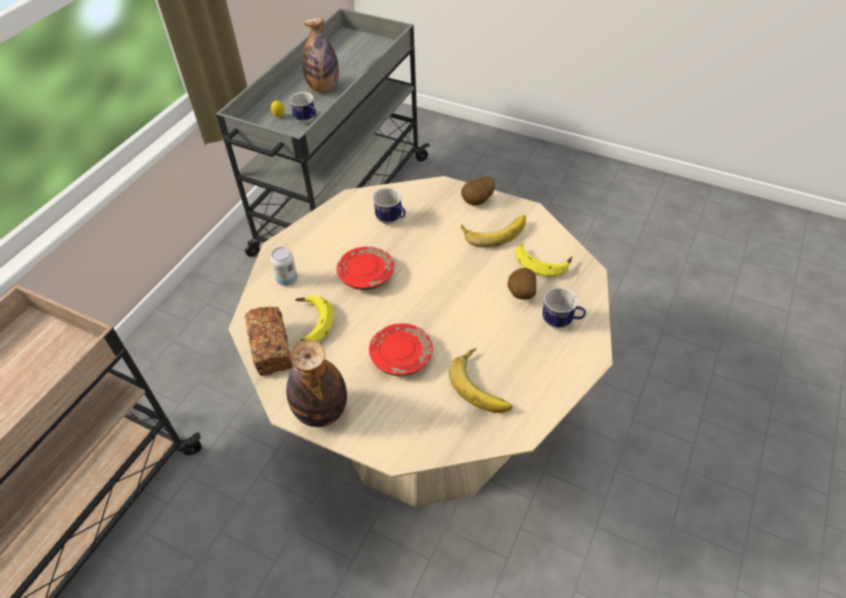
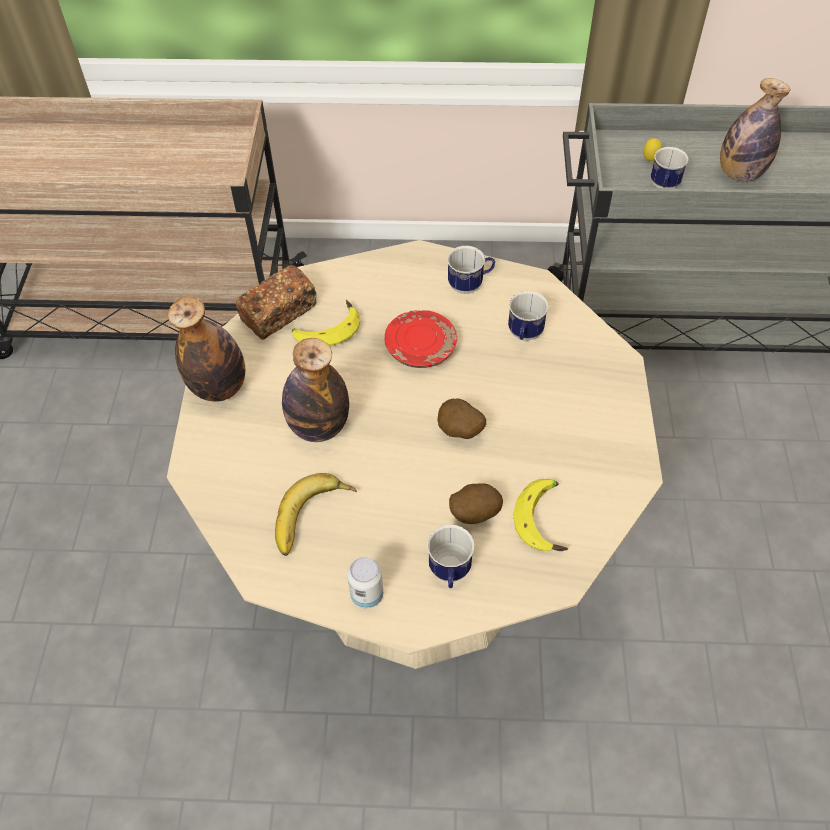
camera: 65 degrees right, 5 degrees up
can [270,247,298,286] -> can moved to [347,557,383,608]
red plate [369,323,433,376] -> bottle [282,338,349,442]
potato [461,177,495,206] -> potato moved to [438,398,486,439]
banana [461,215,526,248] -> none
none -> mug [447,246,495,294]

